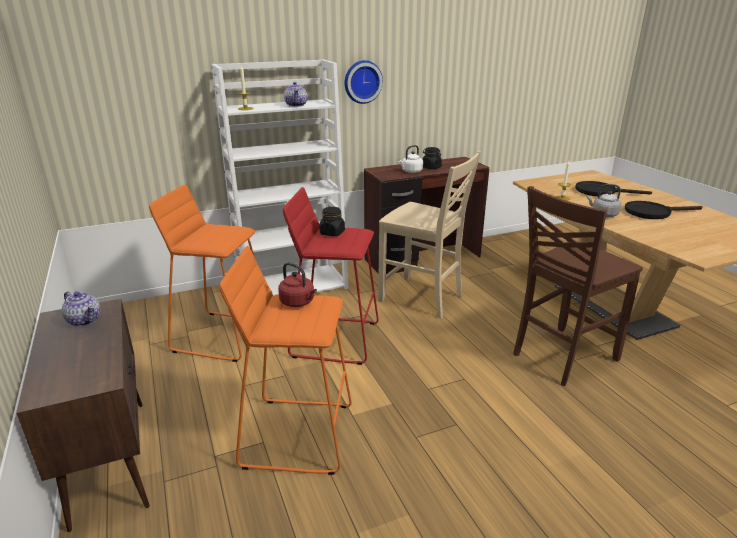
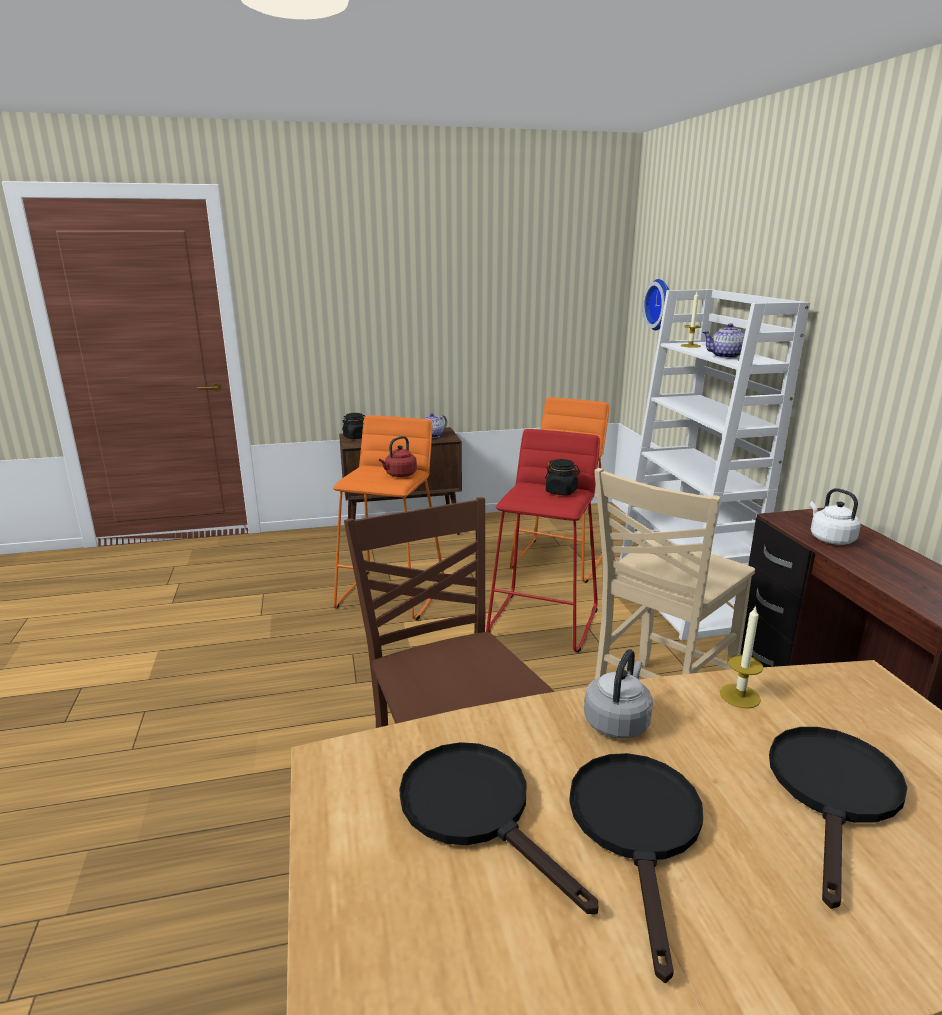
camera: 100 degrees right, 5 degrees down
wall clock [345,60,383,104] -> wall clock moved to [643,279,669,330]
black jar [422,147,442,169] -> black jar moved to [342,413,365,439]
none -> black frying pan [399,742,598,914]

